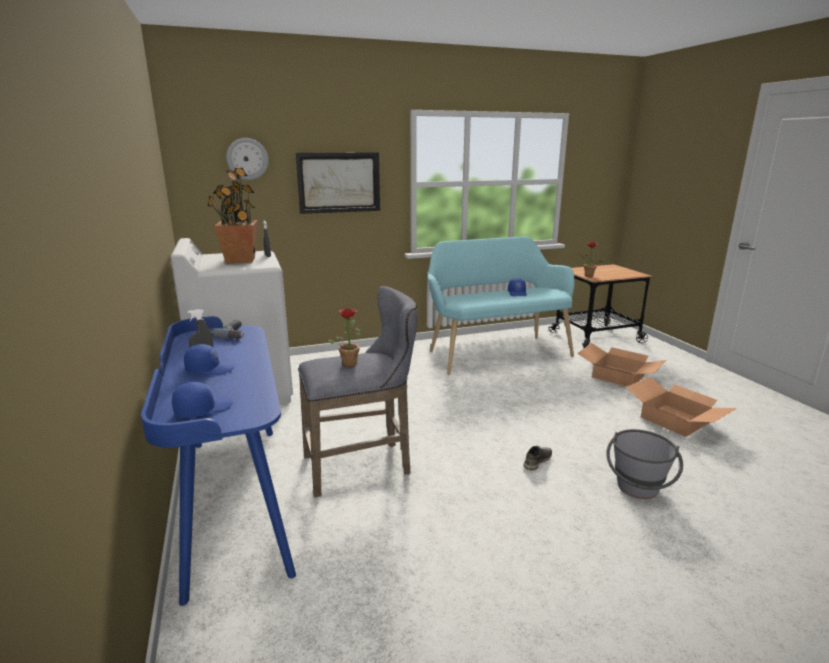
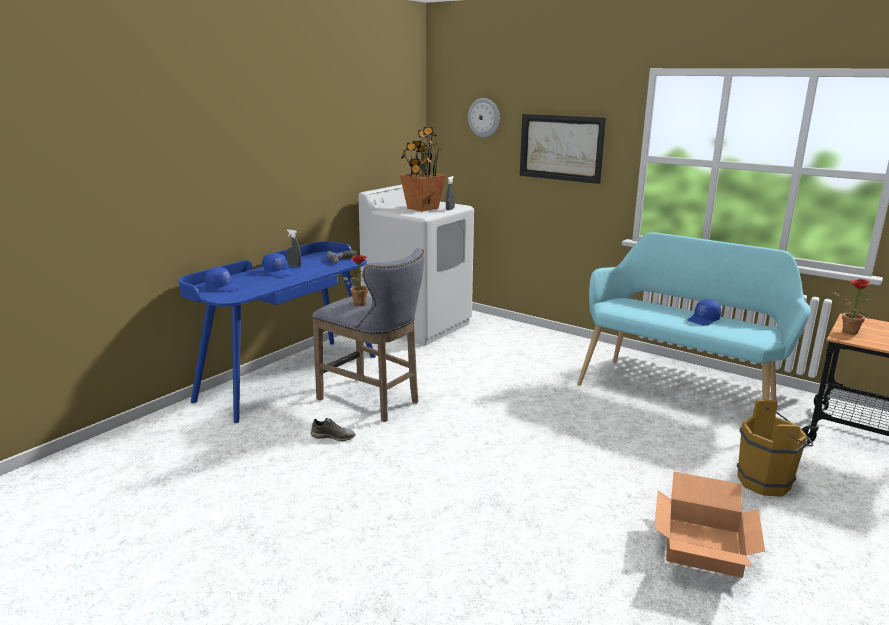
camera: 55 degrees right, 0 degrees up
grey shoe [523,446,552,470] -> grey shoe moved to [311,418,356,441]
cardboard box [577,343,666,387] -> brown bucket [737,400,813,497]
grey bucket [606,429,683,499] -> none

